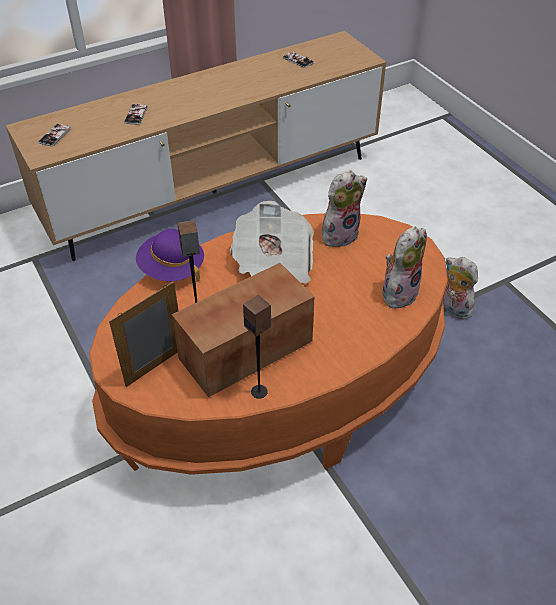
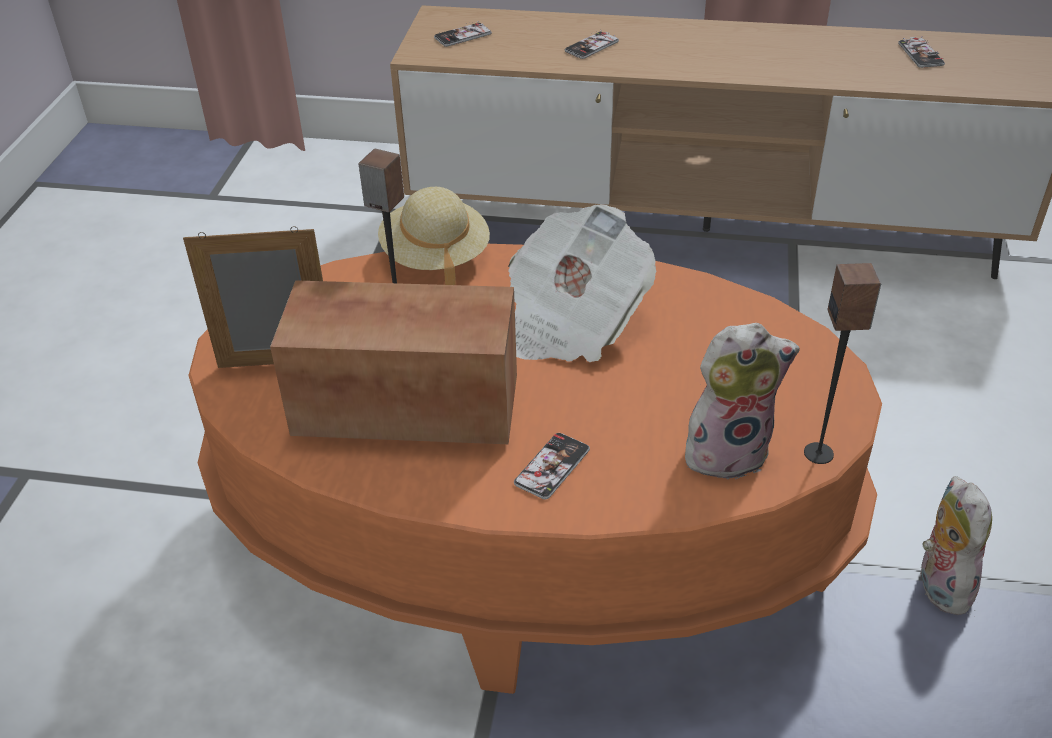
camera: 40 degrees right, 5 degrees down
purple hat [136,229,204,282] -> beige hat [378,187,490,285]
speaker [243,295,271,399] -> speaker moved to [804,263,881,464]
plush toy [322,170,367,247] -> none
none -> phone [514,433,590,499]

